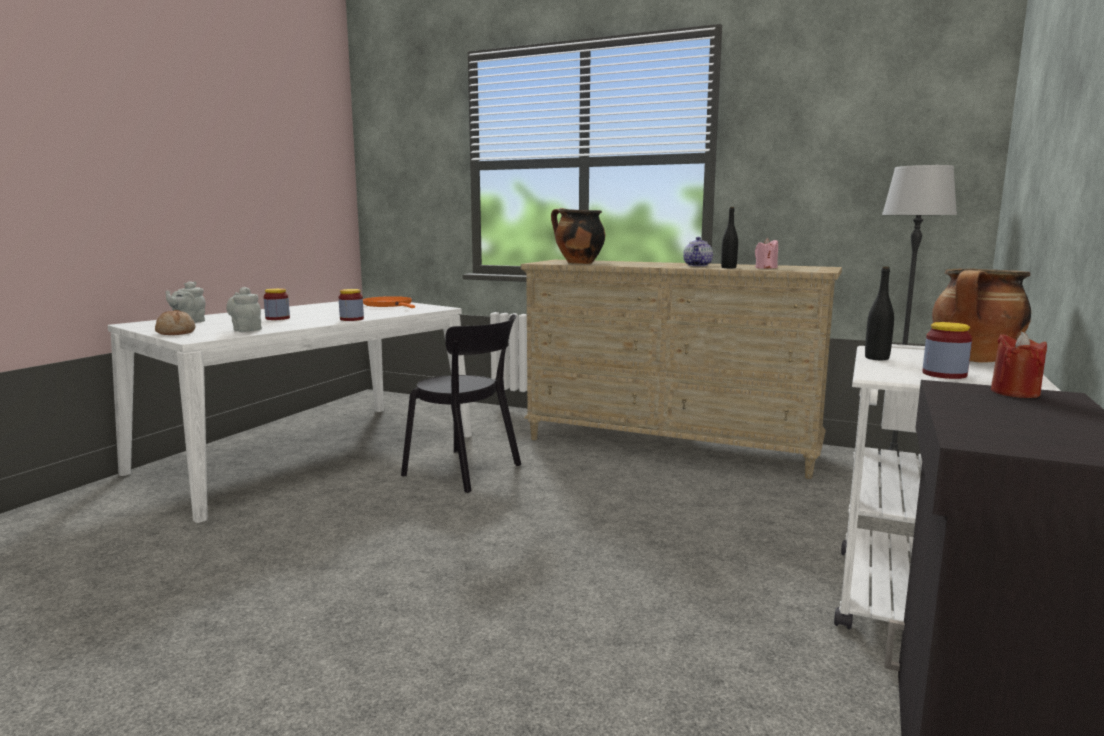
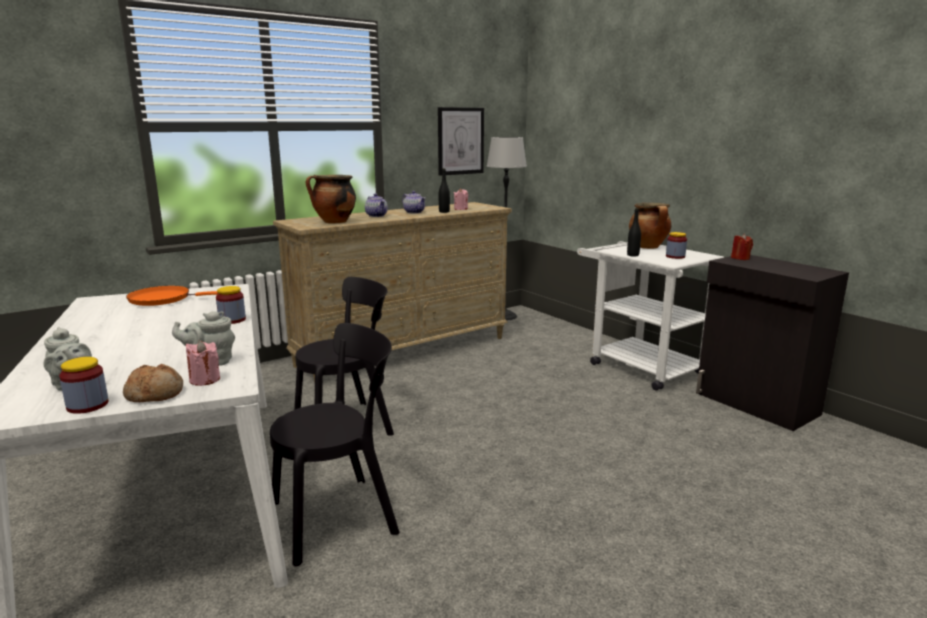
camera: 60 degrees left, 5 degrees up
jar [264,288,290,320] -> jar moved to [59,357,109,414]
none -> pink candle [186,340,220,386]
none -> black chair [270,323,400,567]
none -> teapot [365,193,388,217]
none -> picture [438,107,484,176]

